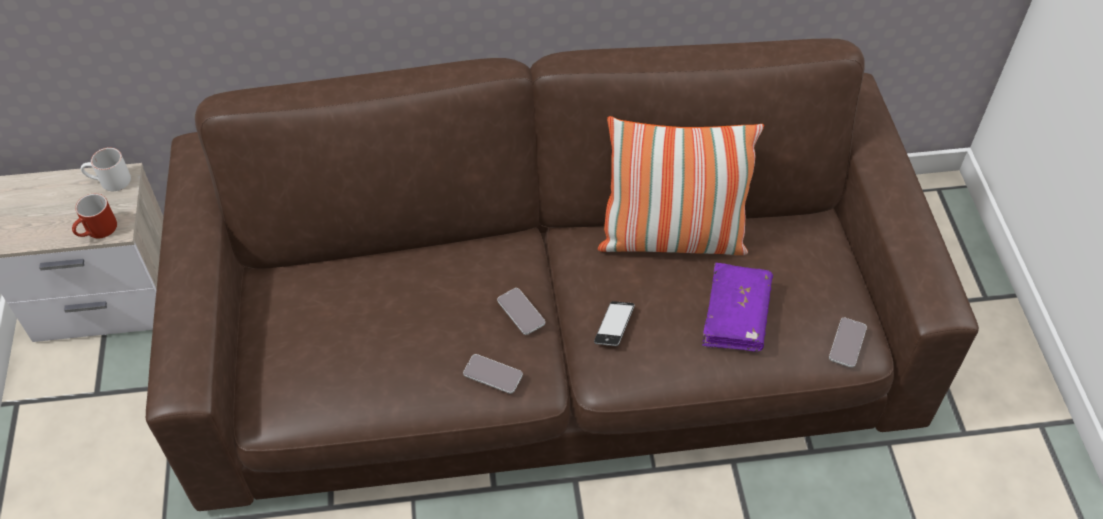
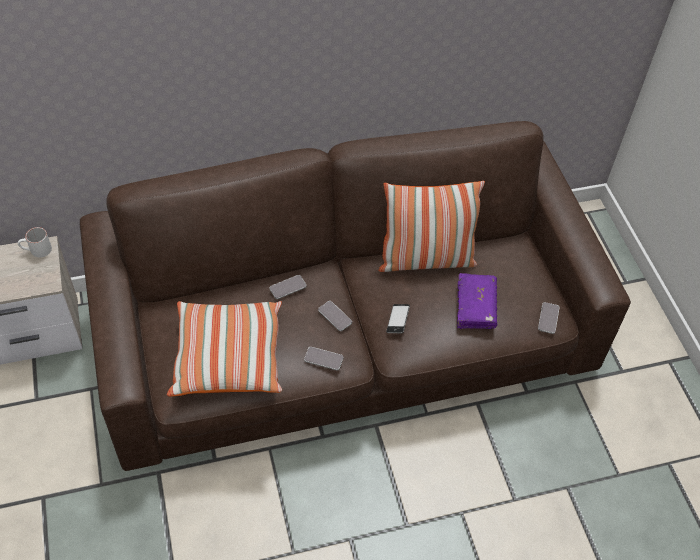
camera: 10 degrees left, 0 degrees up
red mug [72,194,117,239] -> none
none -> pillow [167,301,282,397]
none -> phone [270,275,306,299]

